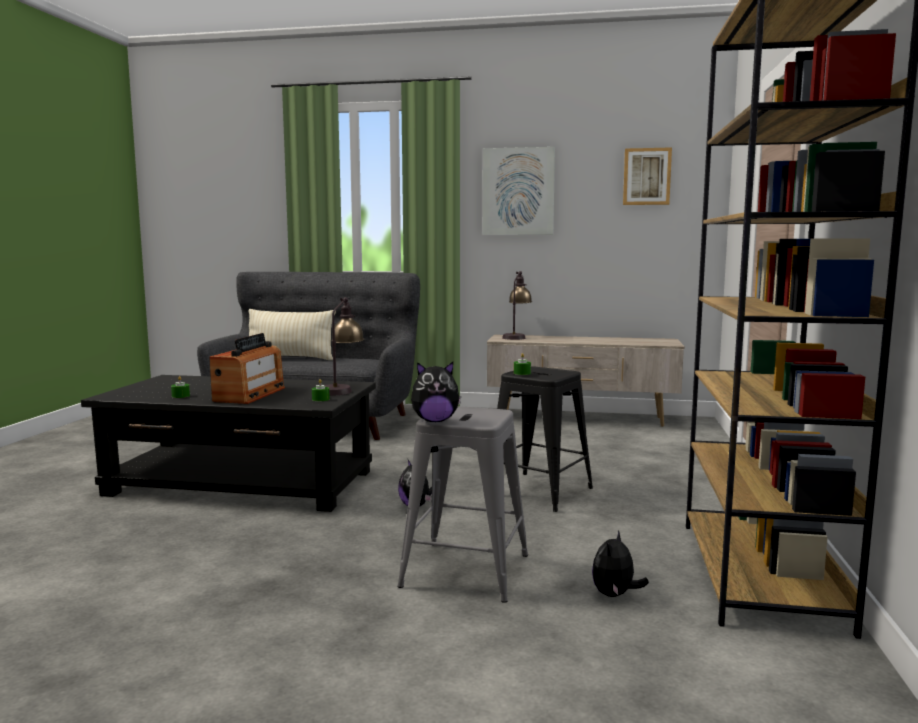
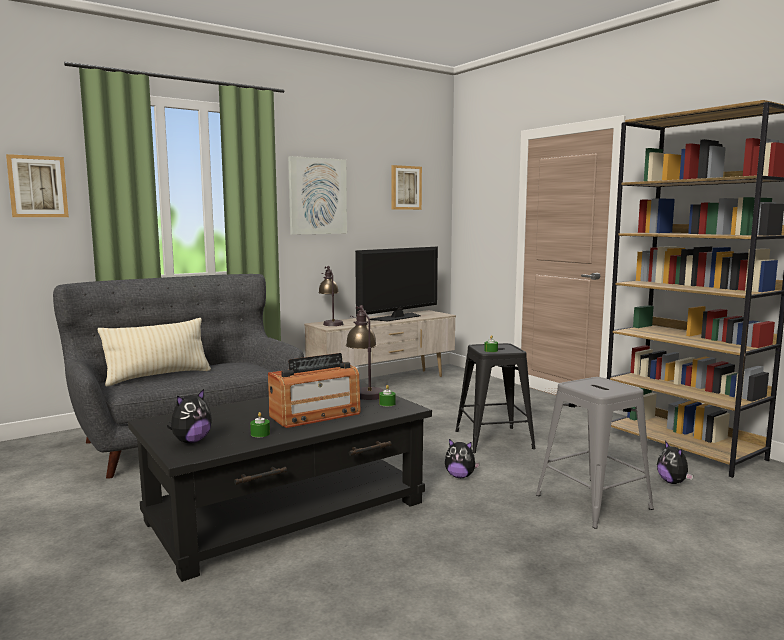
camera: 45 degrees left, 0 degrees up
radio [209,333,285,404] -> radio turned 90 degrees clockwise [268,353,361,428]
plush toy [411,362,461,422] -> plush toy moved to [167,389,212,443]
none -> picture [6,154,69,217]
none -> television [355,247,438,321]

